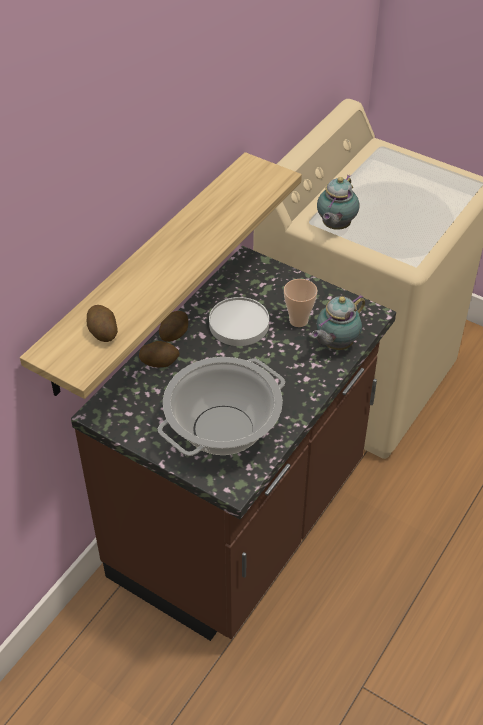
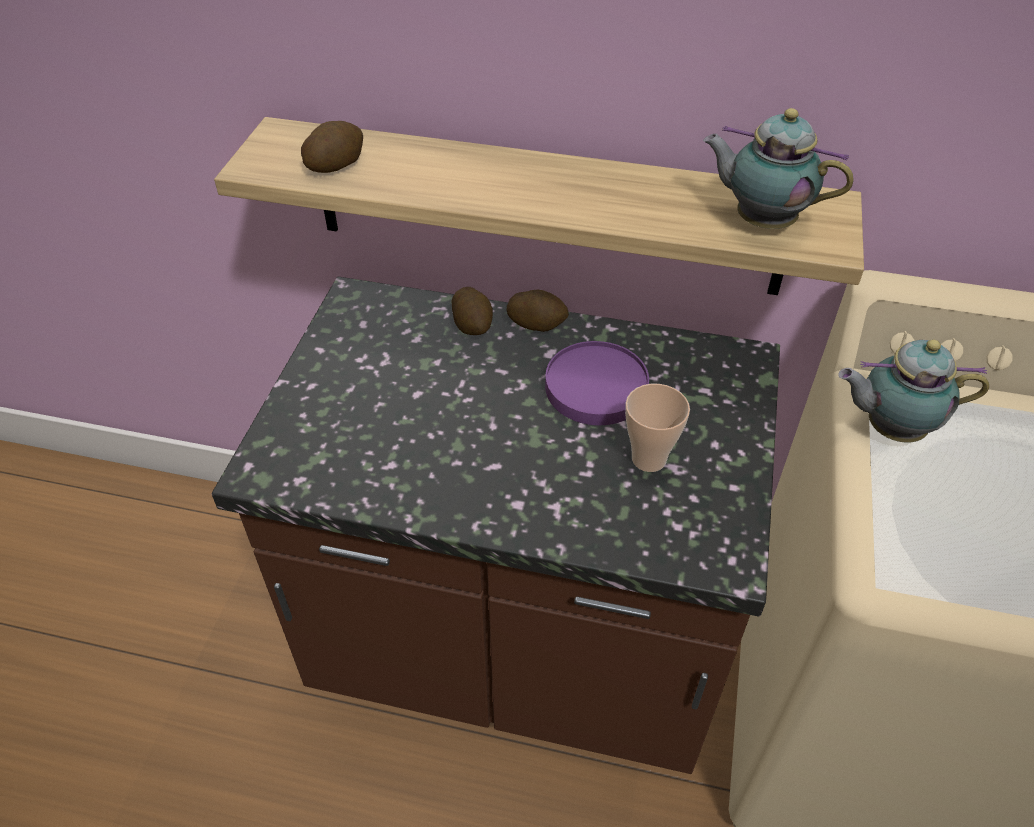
camera: 70 degrees right, 0 degrees up
cooking pot [158,357,285,456] -> none
white plate [209,297,269,346] -> purple plate [545,341,649,425]
teapot [311,294,365,350] -> teapot moved to [703,108,854,229]

